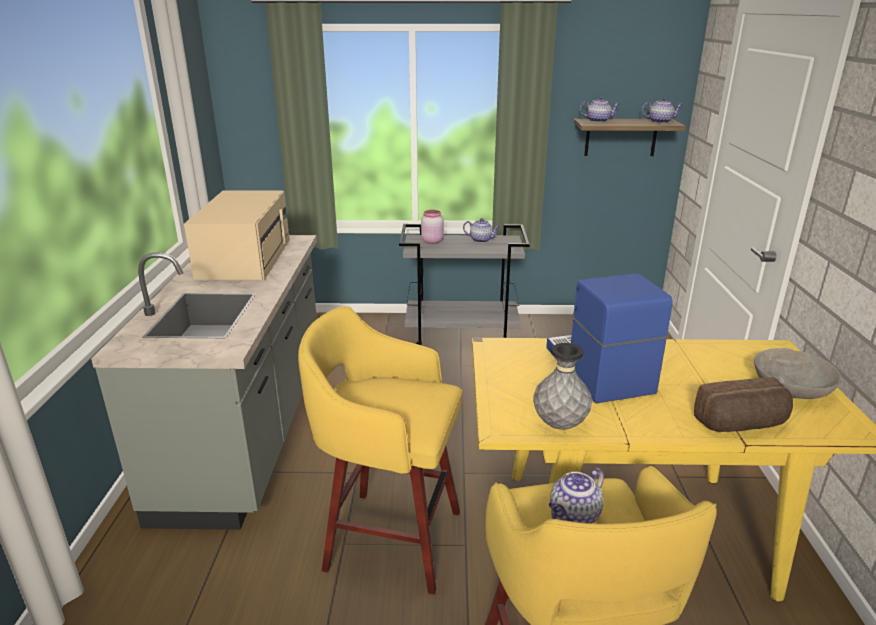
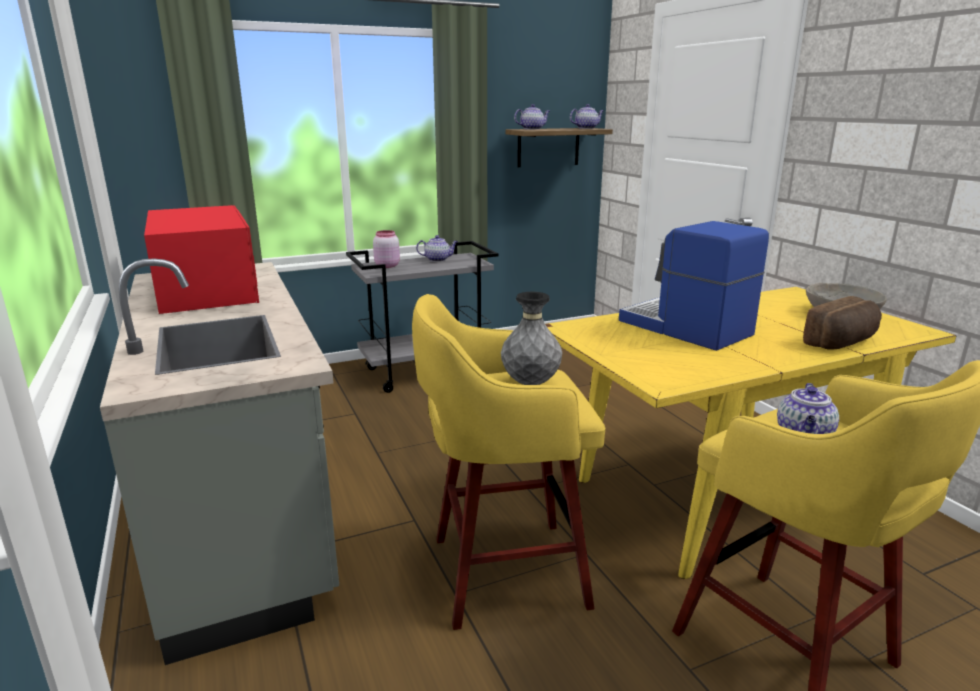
camera: 25 degrees left, 5 degrees down
beige microwave [184,191,290,280] -> red microwave [144,205,259,314]
grey vase [533,343,592,430] -> grey vase moved to [501,292,562,385]

